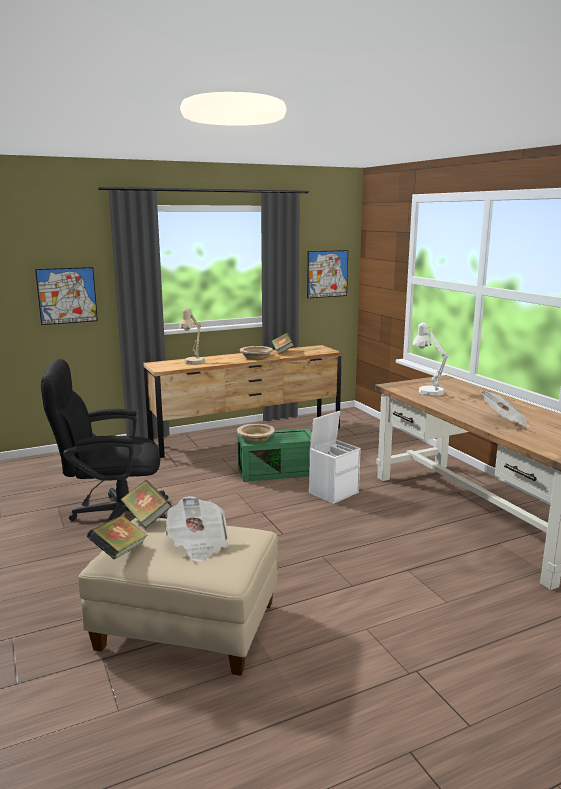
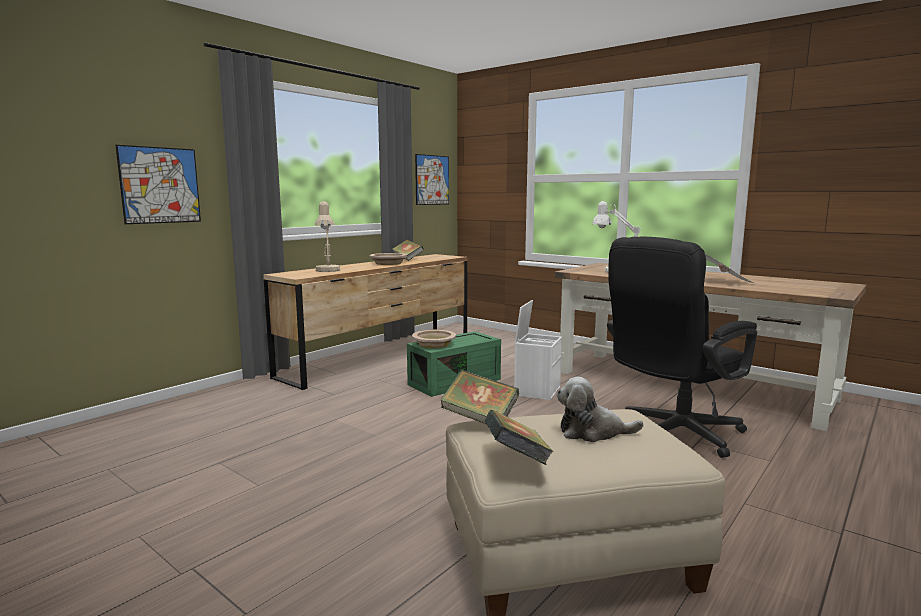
camera: 25 degrees left, 5 degrees down
black office chair [41,359,168,522] -> black office chair moved to [607,237,757,458]
newspaper [165,496,228,562] -> plush toy [557,377,643,442]

